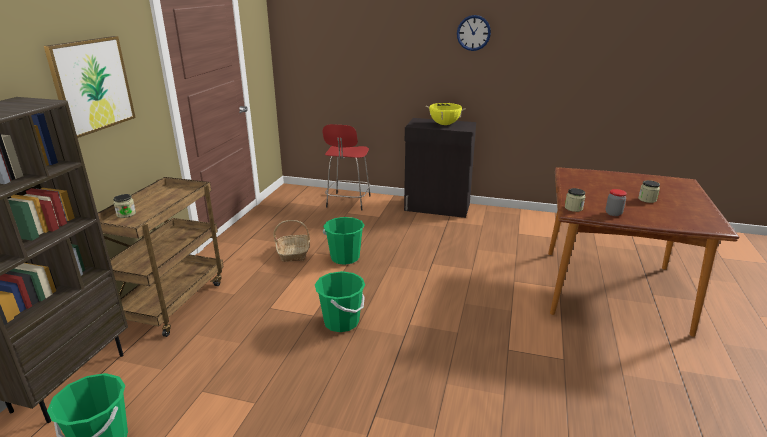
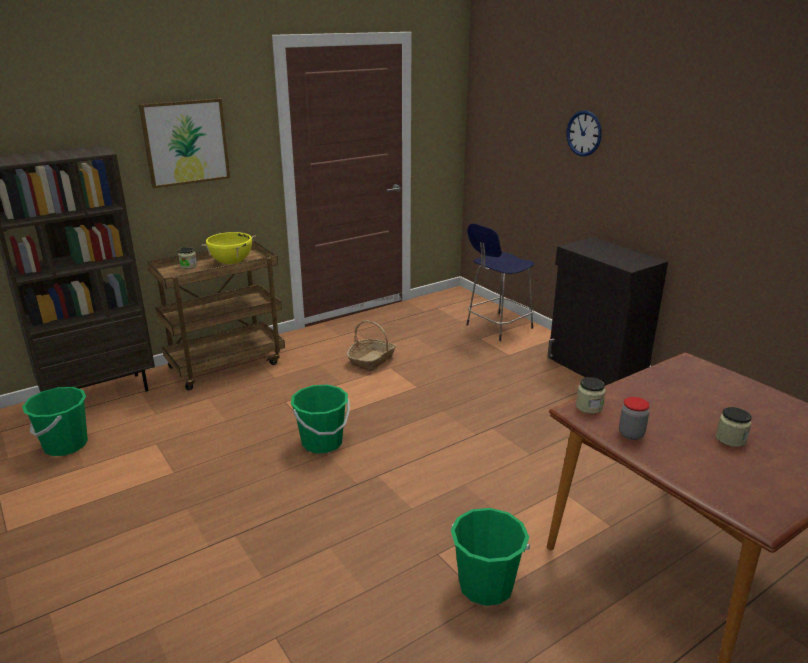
camera: 40 degrees right, 0 degrees up
red stool [323,124,371,211] -> blue stool [467,224,535,341]
green bucket [323,217,364,265] -> green bucket moved to [451,508,530,606]
yellow cooking pot [426,103,466,125] -> yellow cooking pot moved to [202,232,256,264]
wall clock [457,15,491,51] -> wall clock moved to [567,110,602,156]

